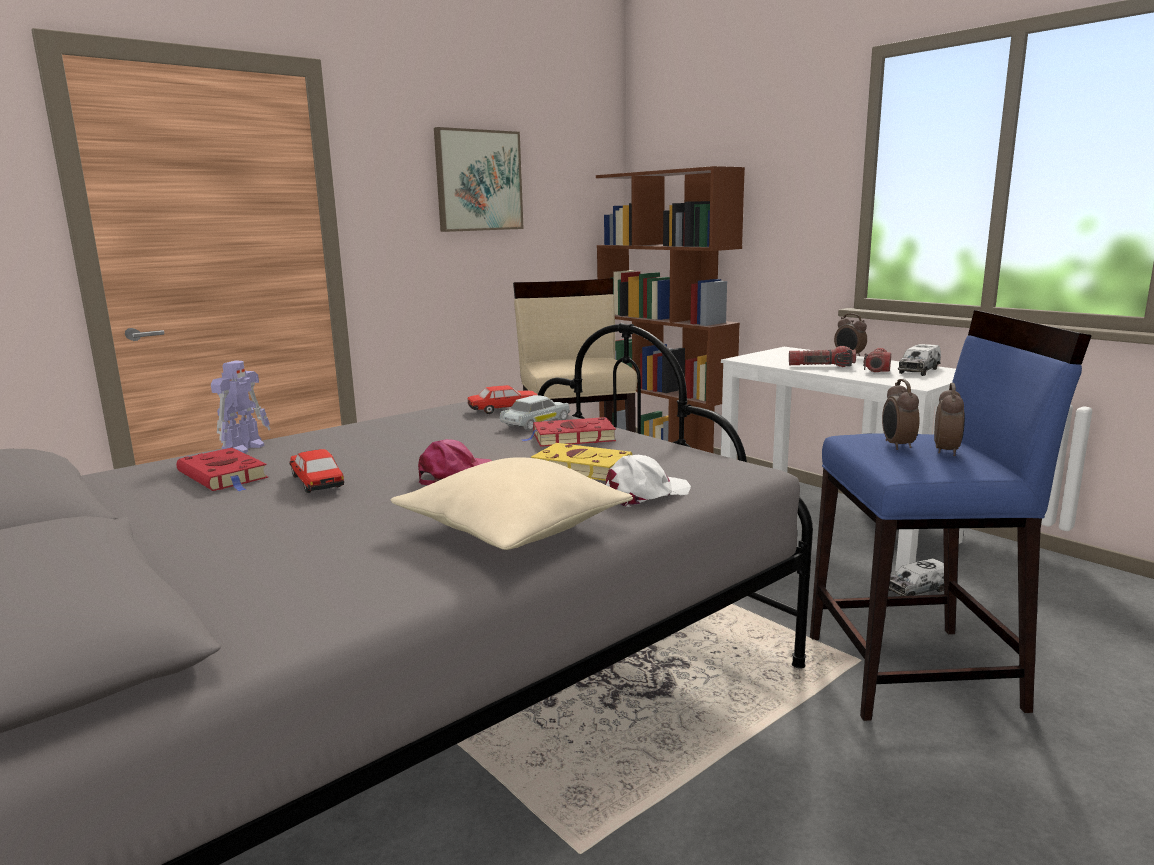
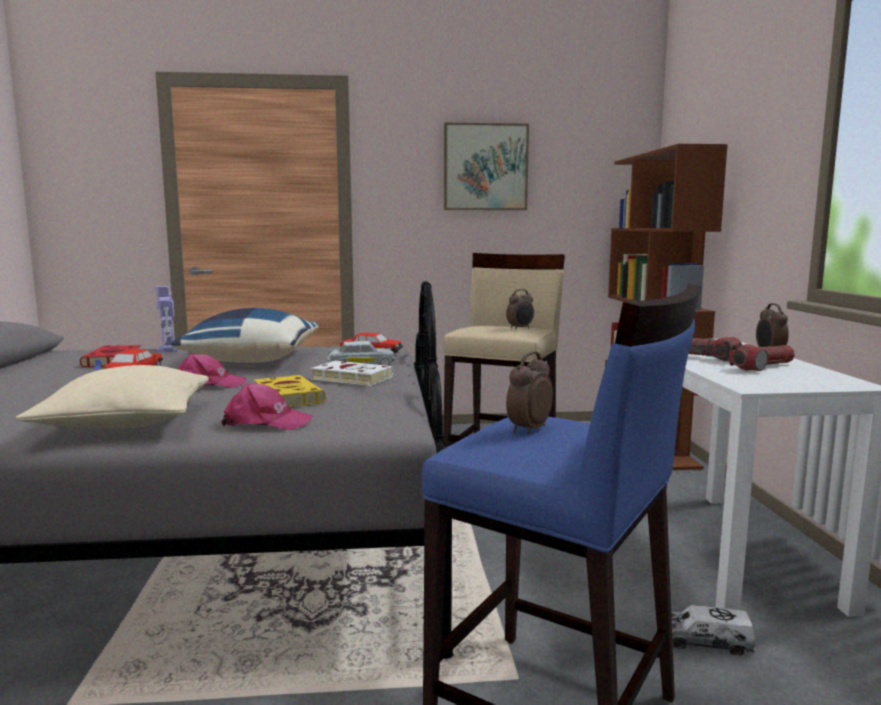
camera: 35 degrees right, 5 degrees down
toy robot [211,361,270,453] -> toy robot turned 105 degrees clockwise [155,286,179,352]
red book [521,417,616,447] -> white book [311,361,393,386]
white cap [606,455,691,507] -> pink cap [221,383,313,430]
toy truck [898,344,941,376] -> none
alarm clock [934,383,965,456] -> alarm clock moved to [506,289,534,330]
none -> blue pillow [171,308,319,363]

